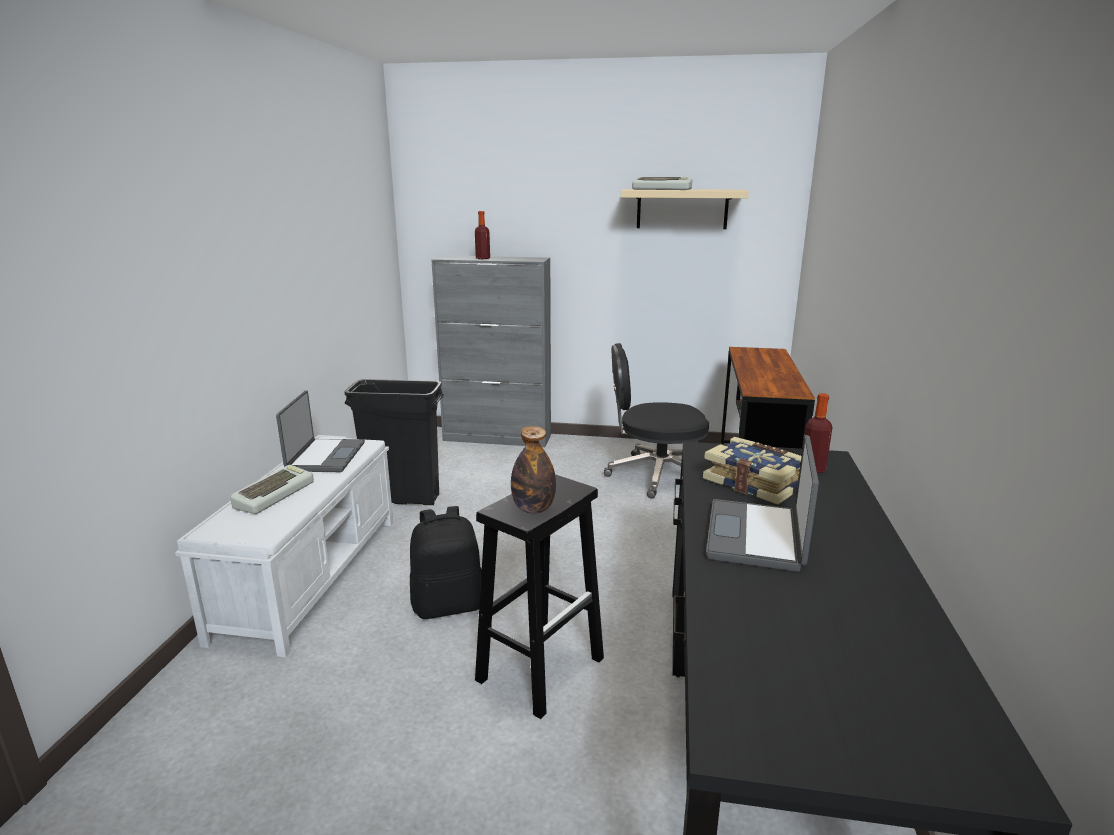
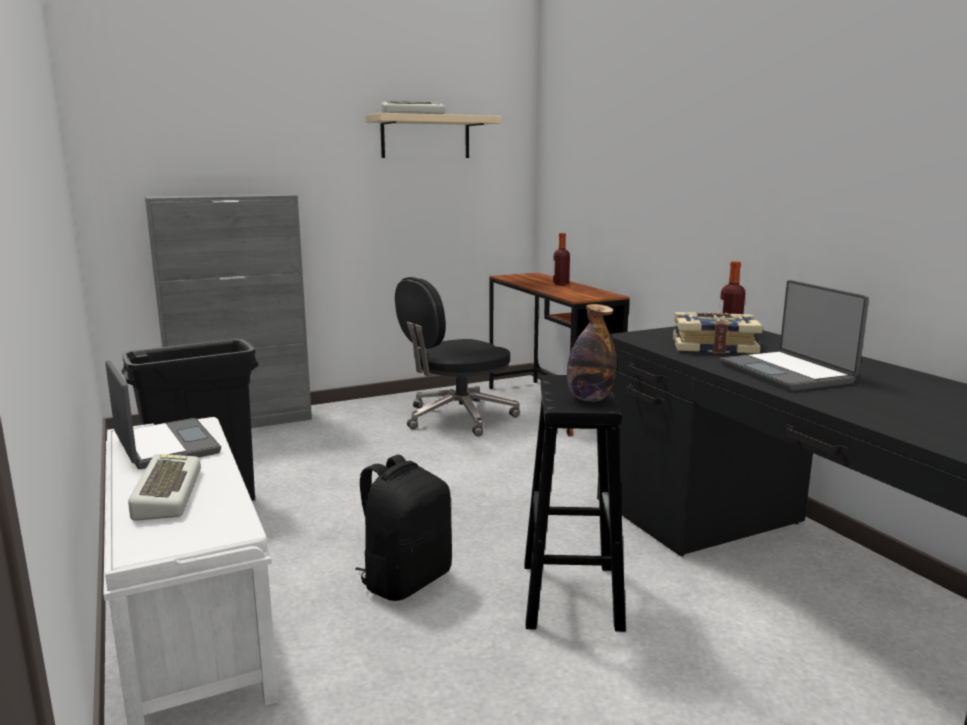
camera: 35 degrees left, 5 degrees down
bottle [475,211,490,259] -> bottle moved to [553,233,570,285]

